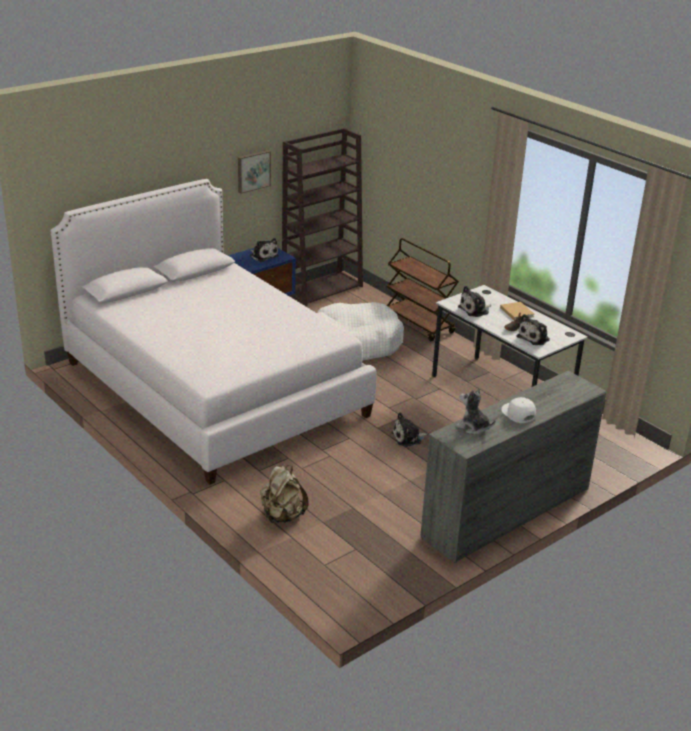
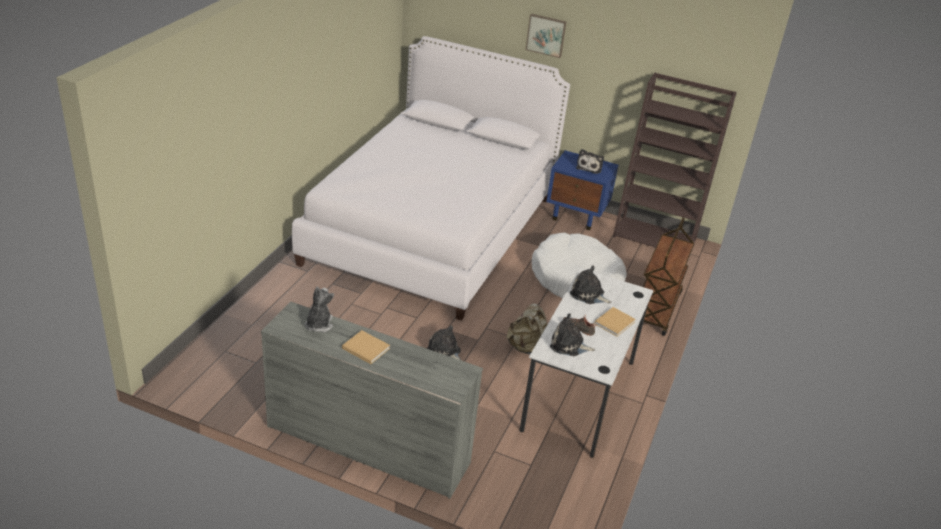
camera: 60 degrees right, 5 degrees up
picture [238,150,271,193] -> picture moved to [526,14,566,58]
beige backpack [260,465,309,523] -> beige backpack moved to [506,303,547,355]
white cap [501,397,536,423] -> beige book [342,330,390,364]

